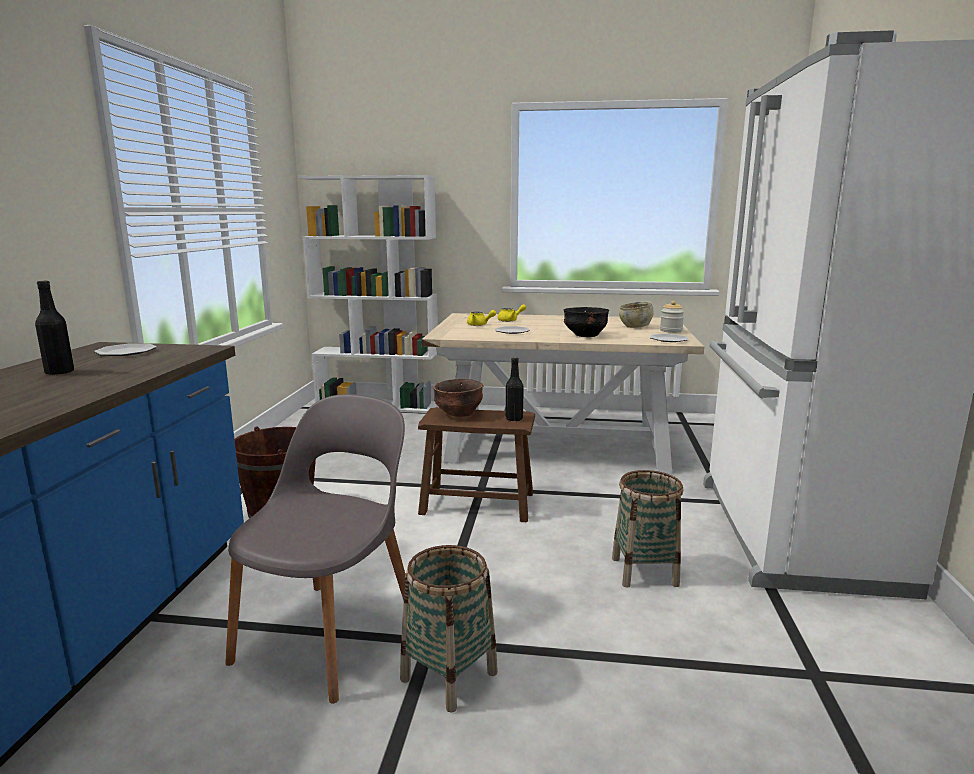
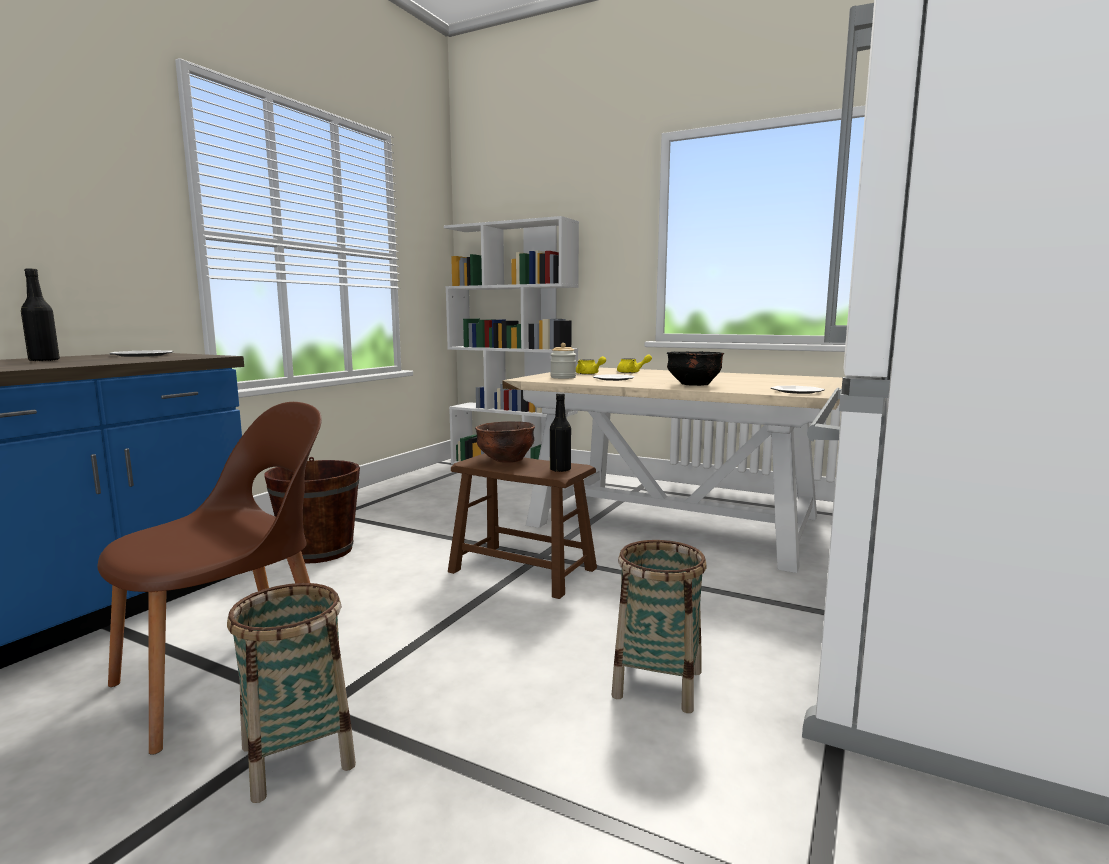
camera: 20 degrees right, 5 degrees down
grey chair [225,394,405,704] -> brown chair [97,402,322,755]
beige bowl [619,301,654,328] -> none
jar [660,301,684,333] -> jar moved to [550,343,576,379]

